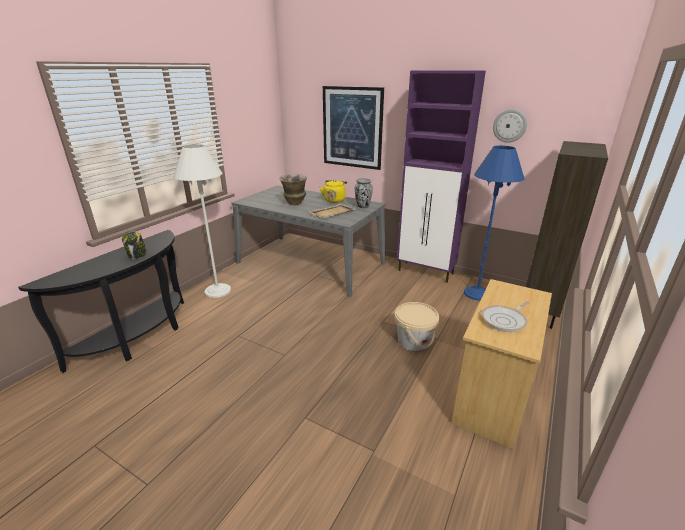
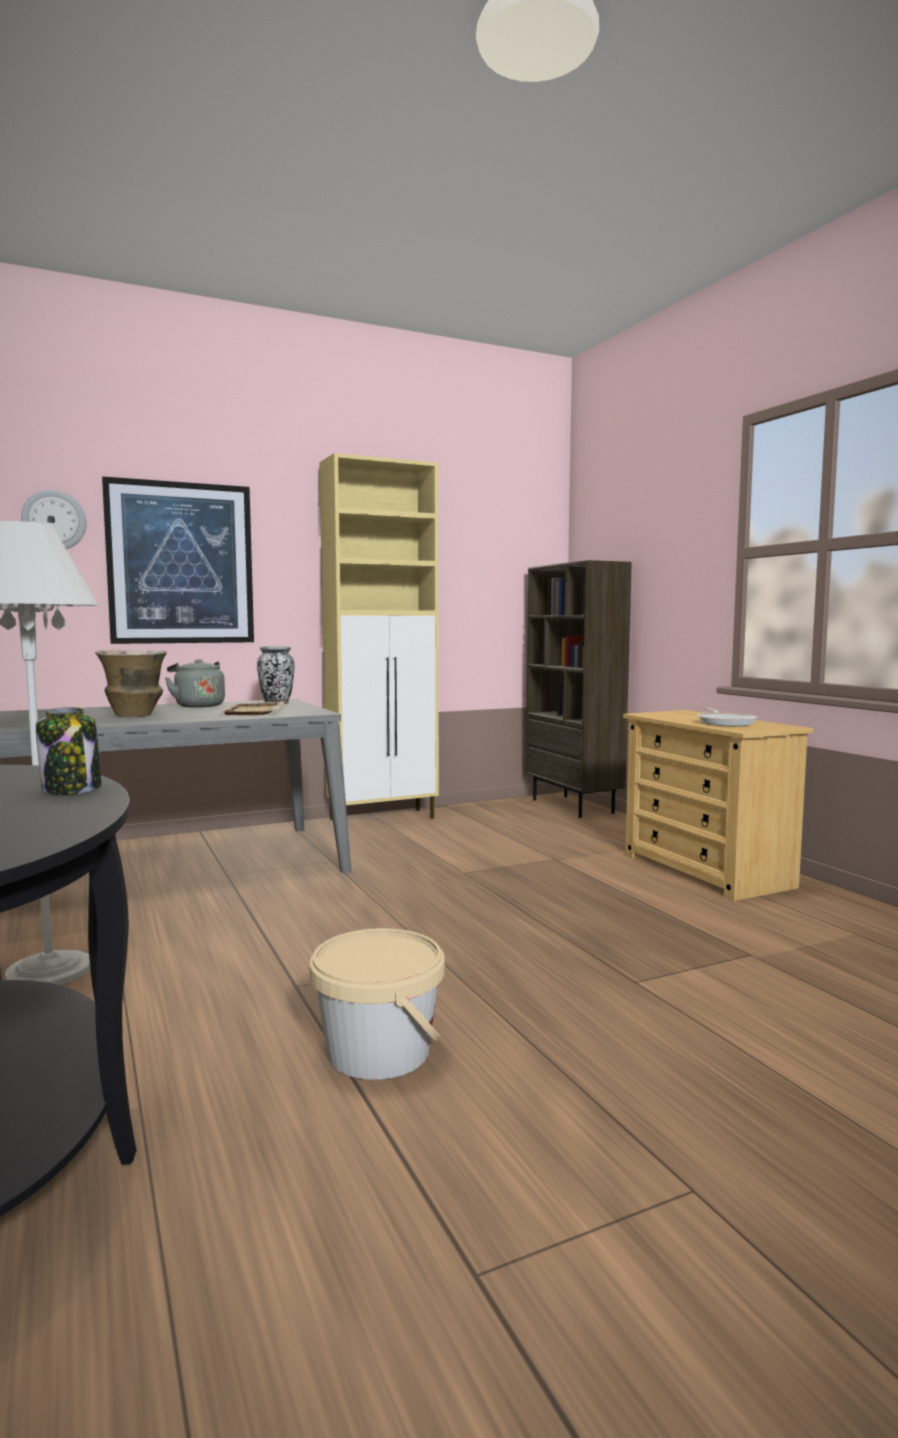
camera: 55 degrees left, 20 degrees down
yellow kettle [320,180,347,203] -> grey kettle [165,659,225,708]
beige bucket [395,302,439,351] -> beige bucket moved to [309,928,445,1080]
purple cabinet [397,70,486,283] -> beige cabinet [319,453,439,820]
blue floor lamp [464,146,525,301] -> none
wall clock [493,109,527,143] -> wall clock moved to [21,490,87,549]

